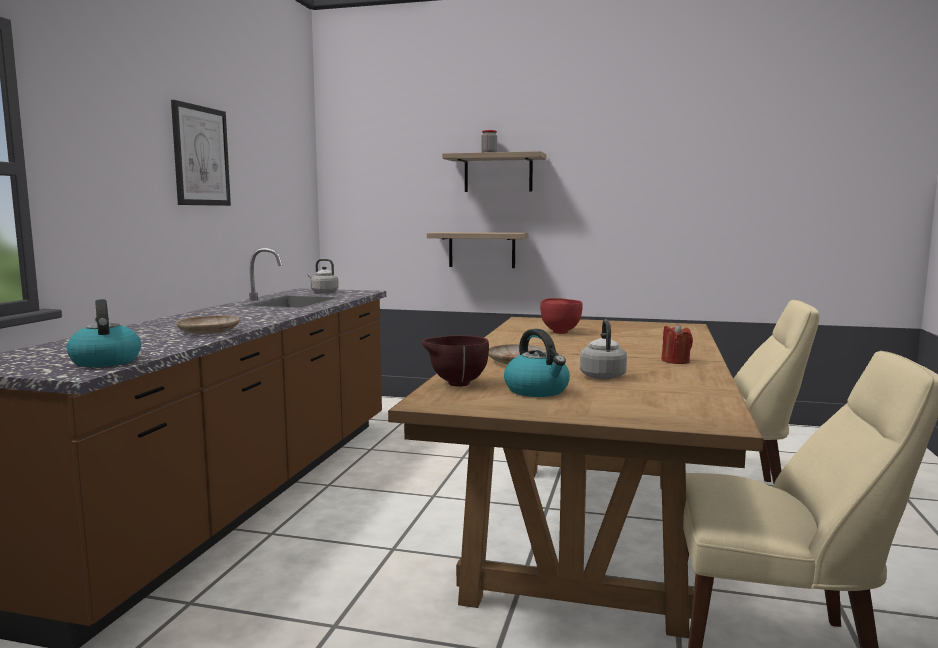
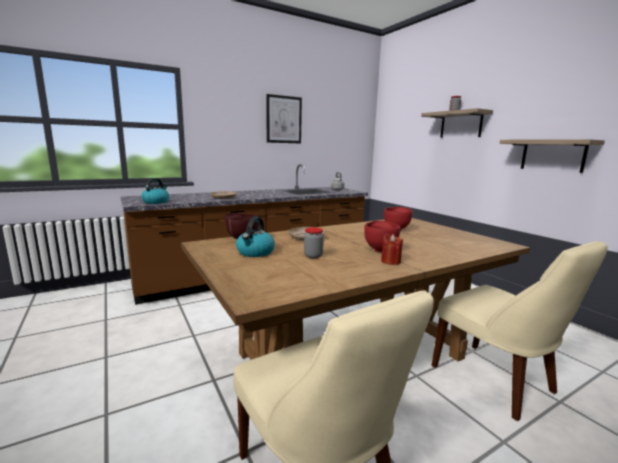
camera: 45 degrees right, 5 degrees up
shelf [427,232,529,268] -> shelf moved to [500,139,605,173]
grey kettle [580,320,627,379] -> jar [304,227,324,258]
none -> red bowl [364,221,400,252]

